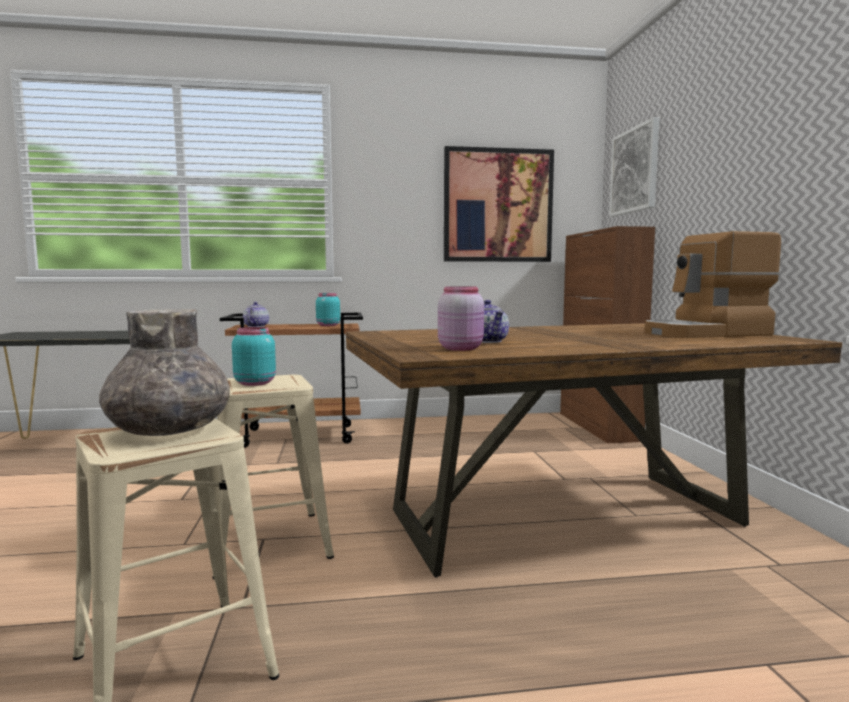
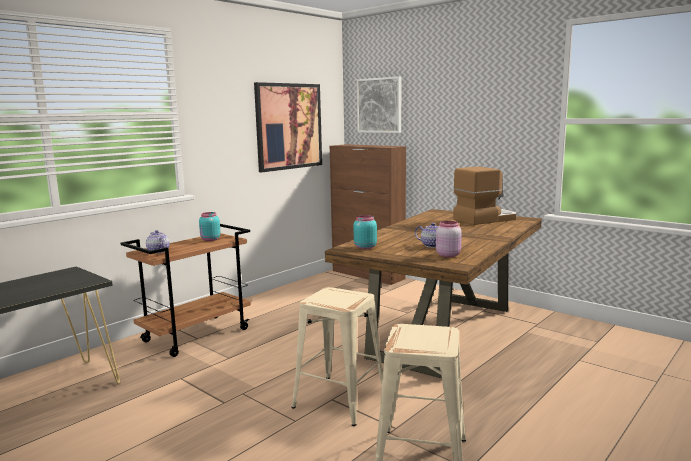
camera: 40 degrees left, 5 degrees up
grey vase [99,309,230,436] -> none
turquoise jar [232,327,276,386] -> turquoise jar moved to [353,215,377,249]
coffee machine [644,231,781,338] -> coffee machine turned 150 degrees counterclockwise [453,167,516,225]

